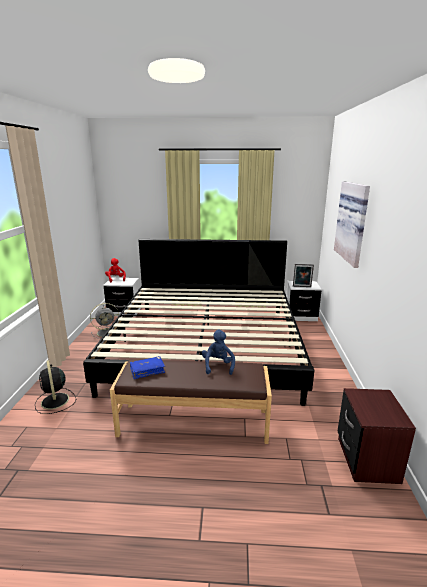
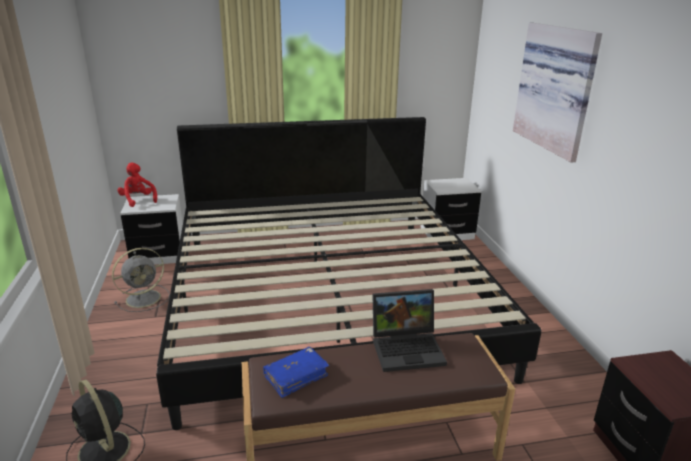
camera: 15 degrees left, 5 degrees up
blue plush toy [202,330,235,375] -> laptop [372,289,447,372]
picture frame [293,264,314,287] -> none

